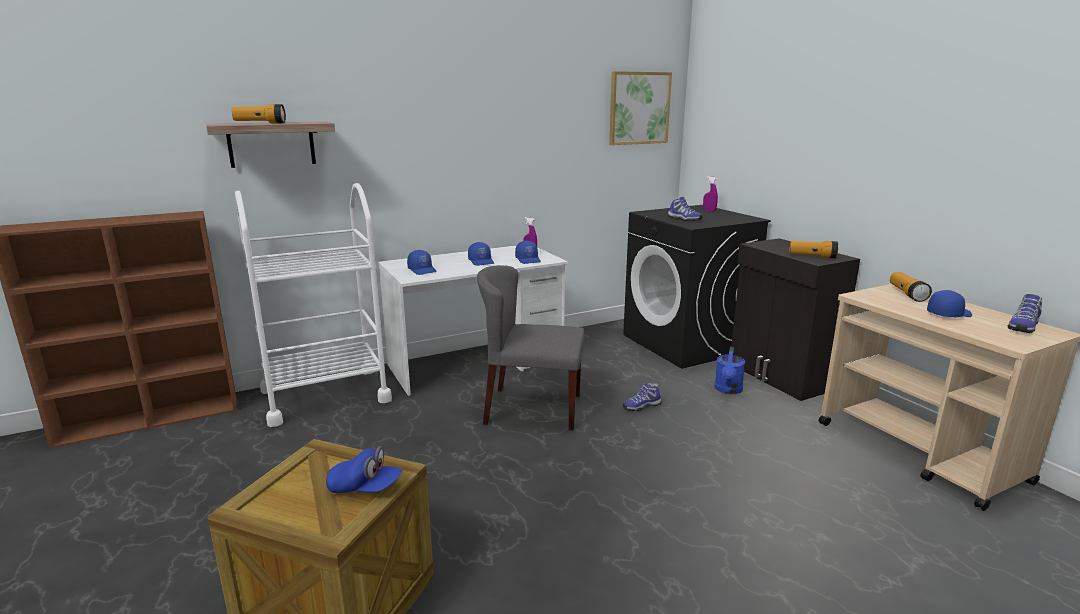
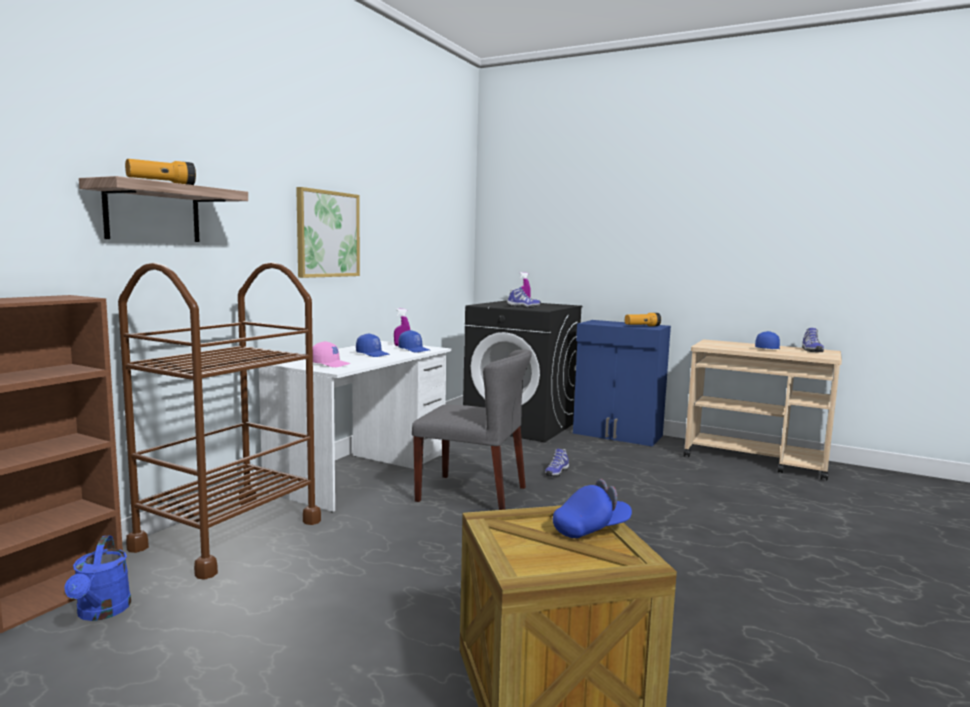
camera: 35 degrees left, 10 degrees down
white cart [235,183,392,427] -> brown cart [118,262,321,580]
blue cap [407,250,437,275] -> pink cap [313,341,351,367]
grey chair [477,265,585,430] -> grey chair turned 135 degrees counterclockwise [412,350,532,510]
picture [609,71,672,145] -> picture moved to [296,187,360,278]
blue watering can [714,347,745,394] -> blue watering can moved to [64,535,131,621]
black cabinet [731,238,860,401] -> blue cabinet [573,320,671,446]
flashlight [890,272,932,302] -> none

